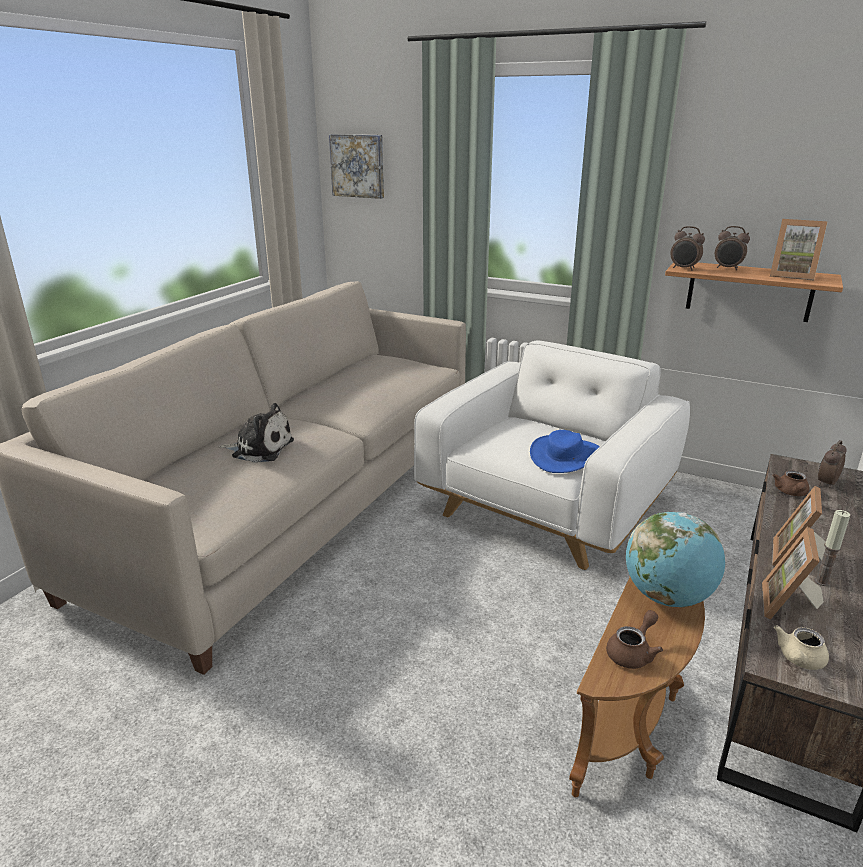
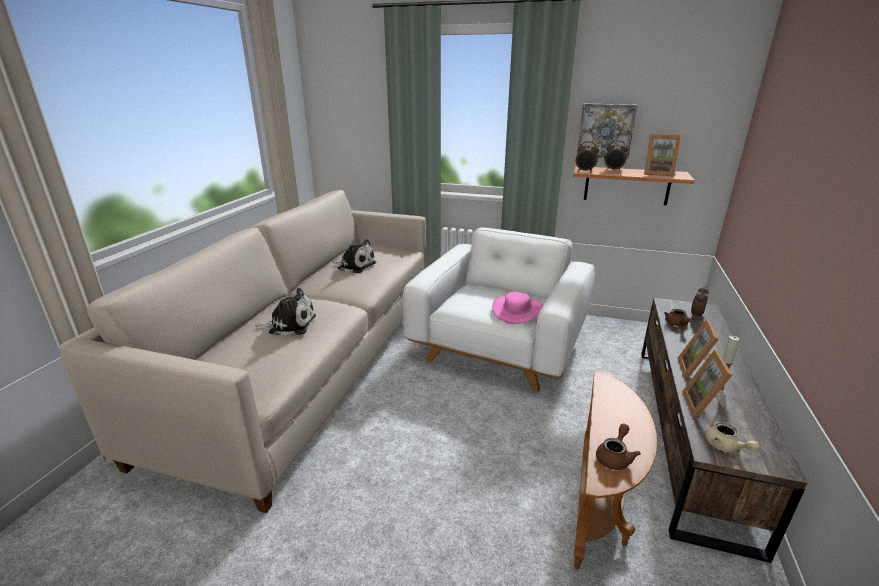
camera: 10 degrees left, 0 degrees up
picture [329,134,384,199] -> picture moved to [577,104,637,159]
blue hat [530,430,600,473] -> pink hat [492,292,543,324]
globe [626,512,725,608] -> none
beige teapot [774,625,829,670] -> beige teapot turned 60 degrees counterclockwise [706,422,760,452]
none -> plush toy [333,239,376,273]

